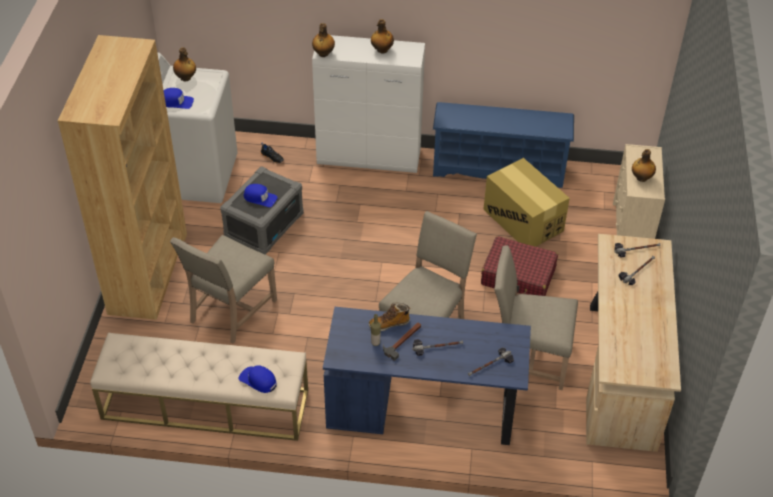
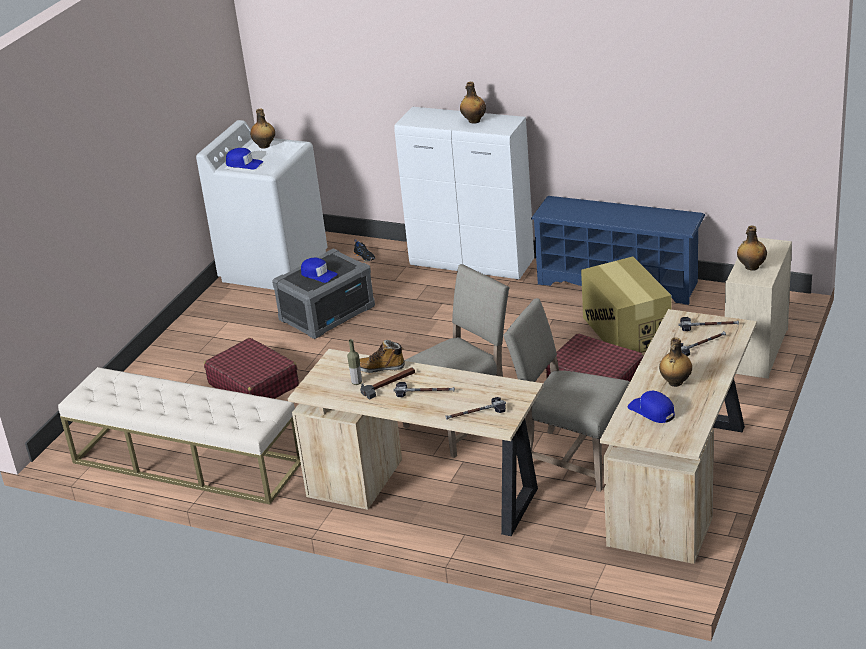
camera: 20 degrees right, 15 degrees down
brown bookcase [58,35,187,320] -> none
beige chair [170,235,277,343] -> red suitcase [204,338,299,399]
blue cap [239,365,277,393] -> blue cap moved to [628,391,675,423]
bottle [312,23,335,57] -> bottle moved to [659,337,692,387]
blue desk [323,307,531,445] -> beige desk [288,349,544,536]

